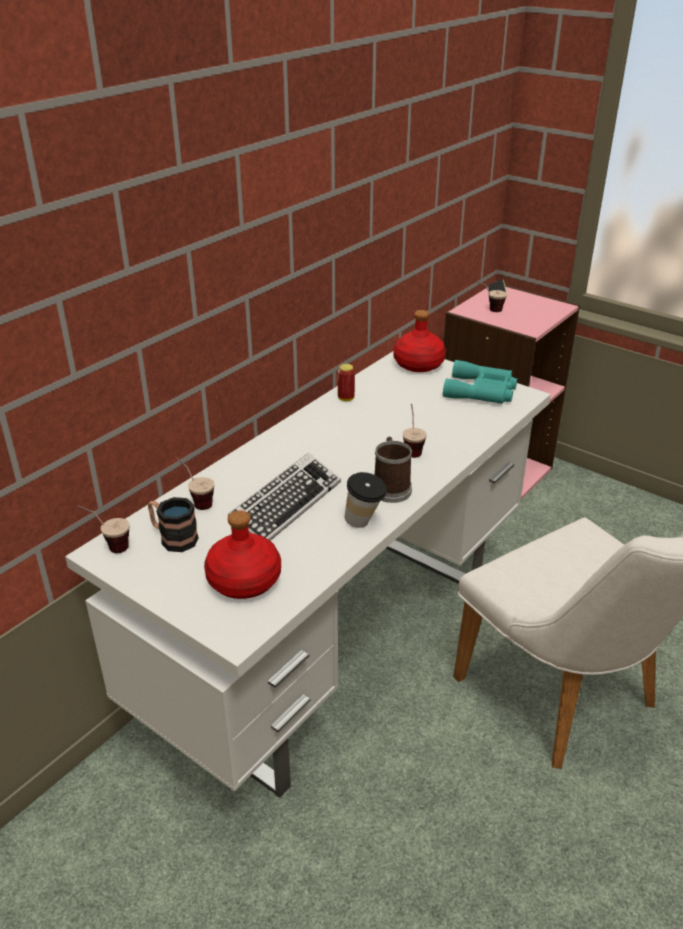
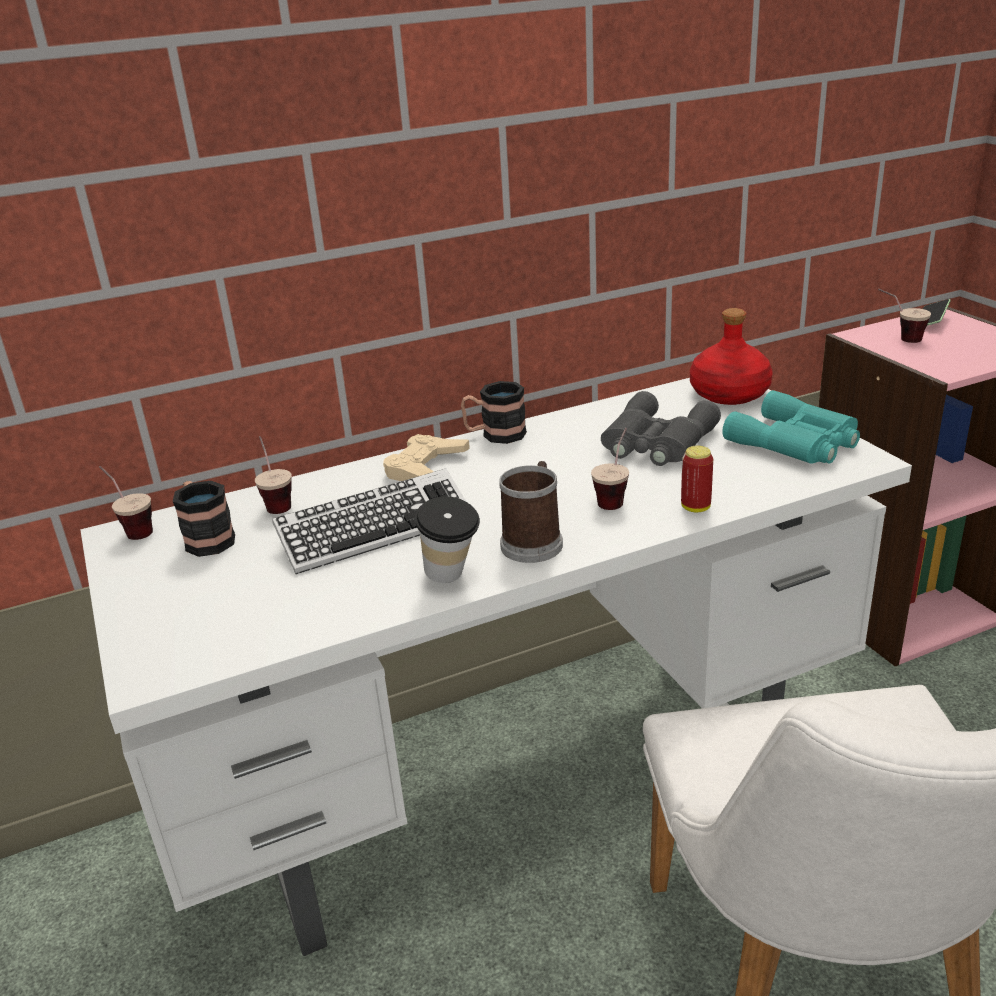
camera: 30 degrees right, 5 degrees down
red bottle [204,510,281,599] -> none
can [338,364,355,401] -> can moved to [681,446,713,512]
none -> beige game controller [383,434,470,481]
none -> mug [461,381,527,444]
none -> grey binoculars [601,391,721,466]

